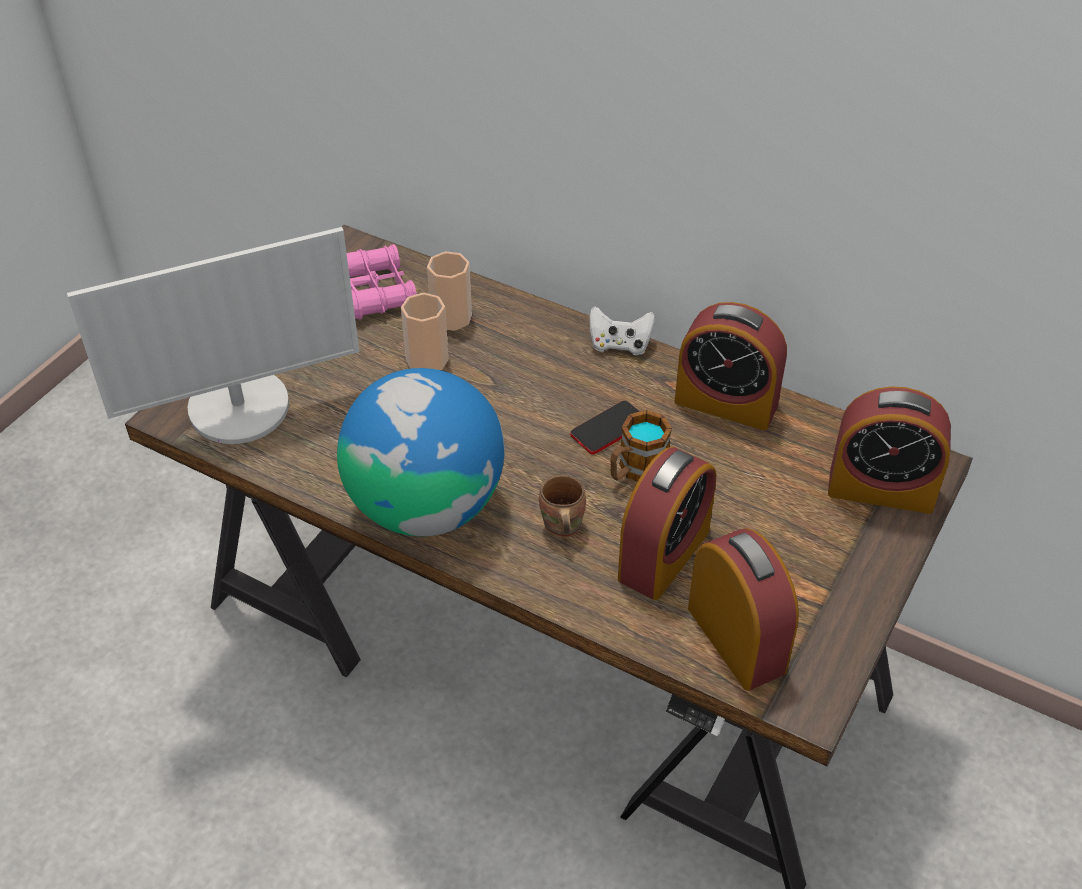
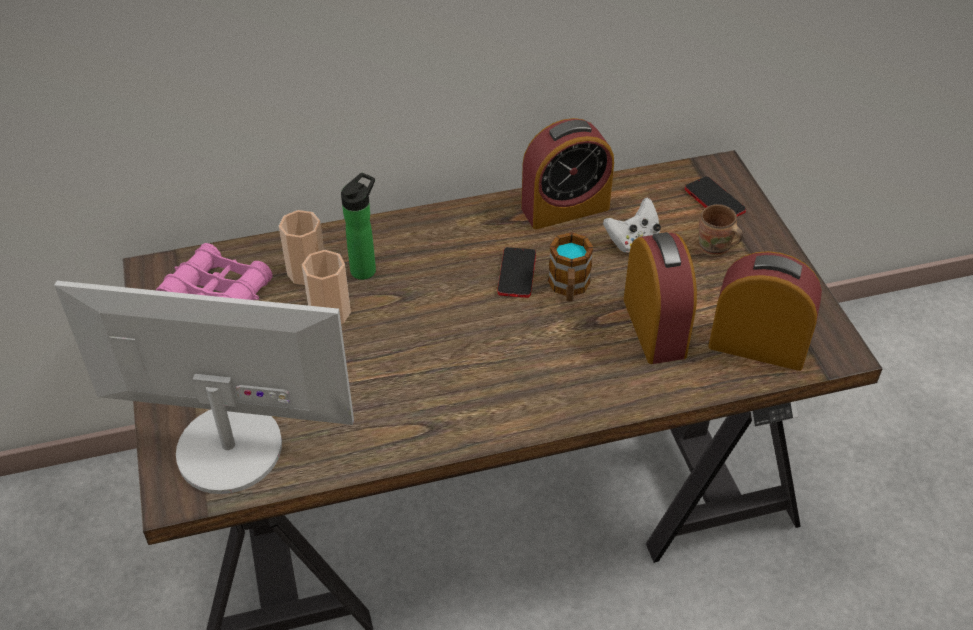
camera: 45 degrees left, 0 degrees up
monitor [67,227,360,444] -> monitor turned 105 degrees counterclockwise [54,281,354,494]
globe [337,368,505,536] -> none
brown mug [539,475,586,538] -> brown mug moved to [699,204,743,256]
white game controller [589,306,655,355] -> white game controller moved to [603,198,661,253]
alarm clock [828,386,951,514] -> phone [685,176,746,216]
none -> bottle [341,173,376,280]

